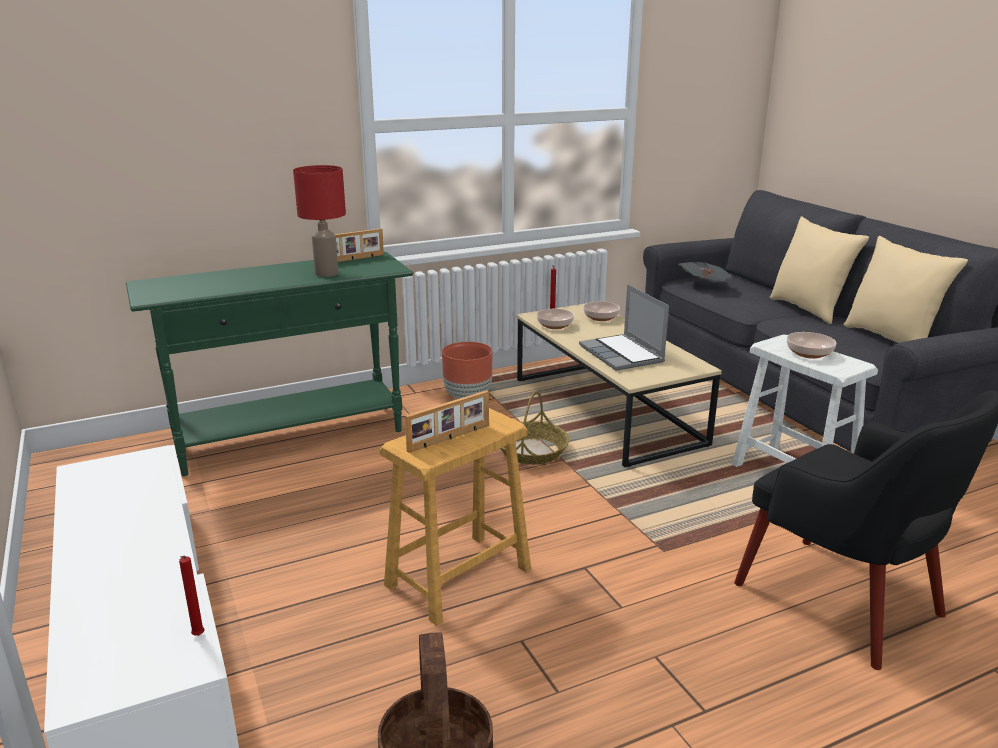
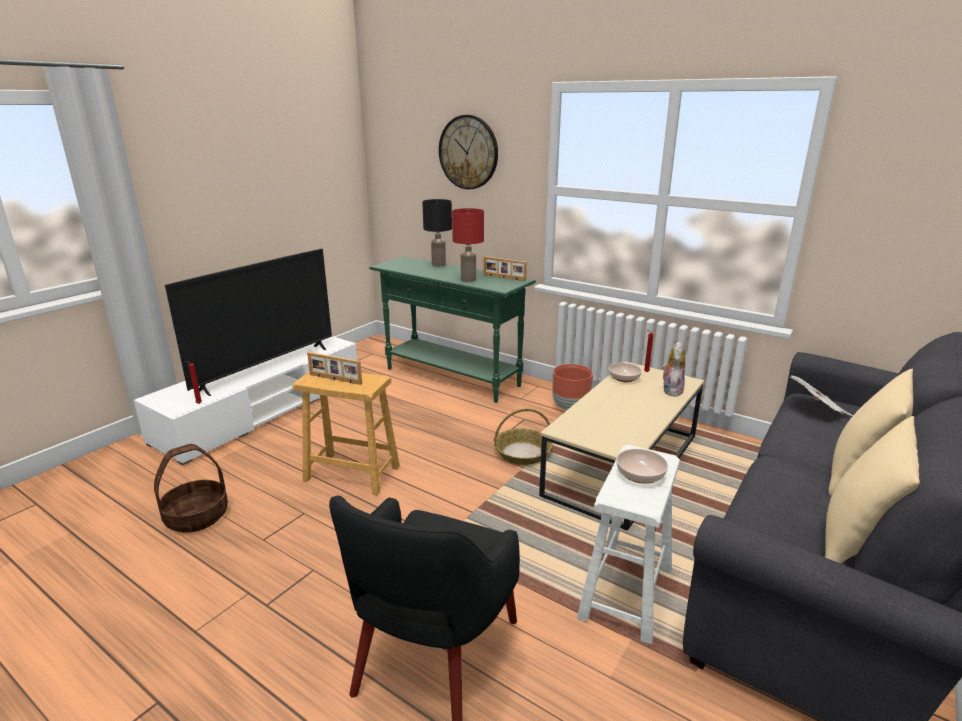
camera: 60 degrees right, 0 degrees up
laptop [579,284,669,371] -> none
bowl [583,301,620,321] -> plush toy [662,342,685,397]
none -> television [165,249,332,396]
none -> black table lamp [422,199,452,267]
none -> wall clock [439,115,498,189]

